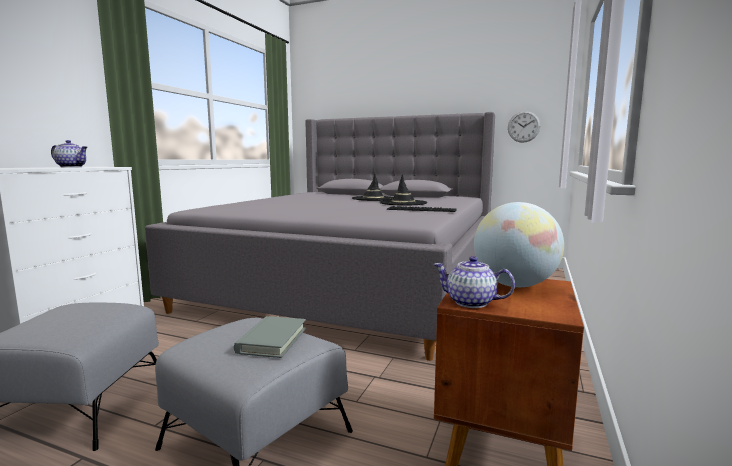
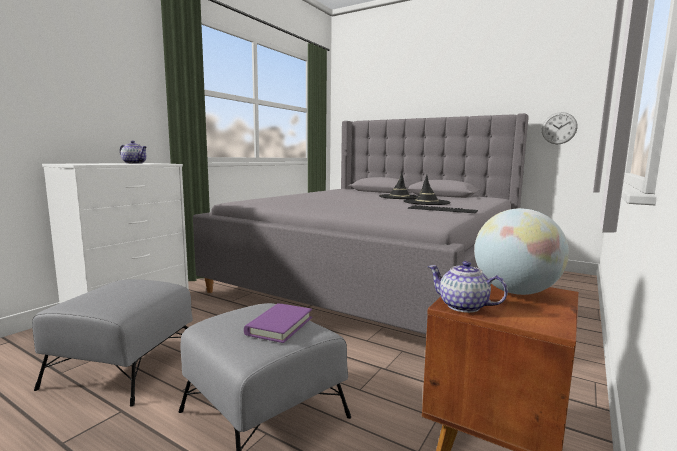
camera: 10 degrees right, 0 degrees up
grey book [234,316,306,358] -> purple book [244,303,312,343]

